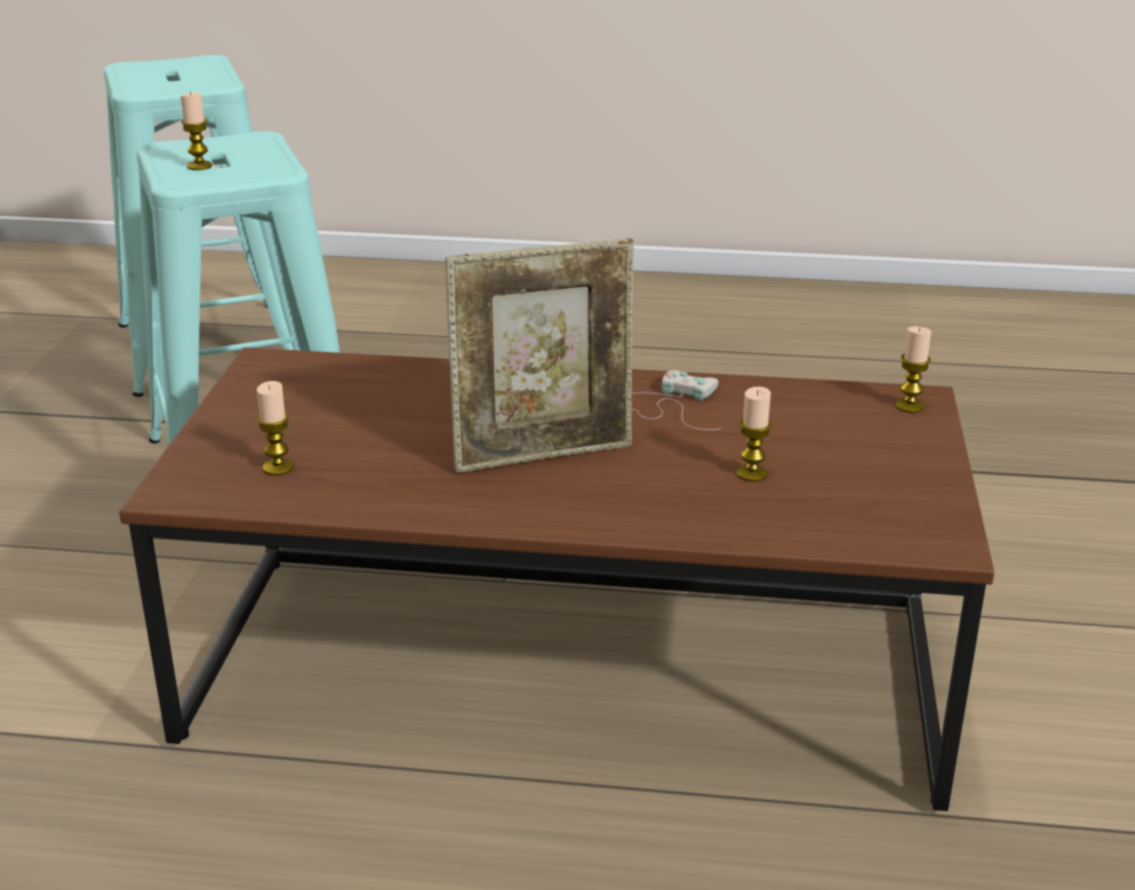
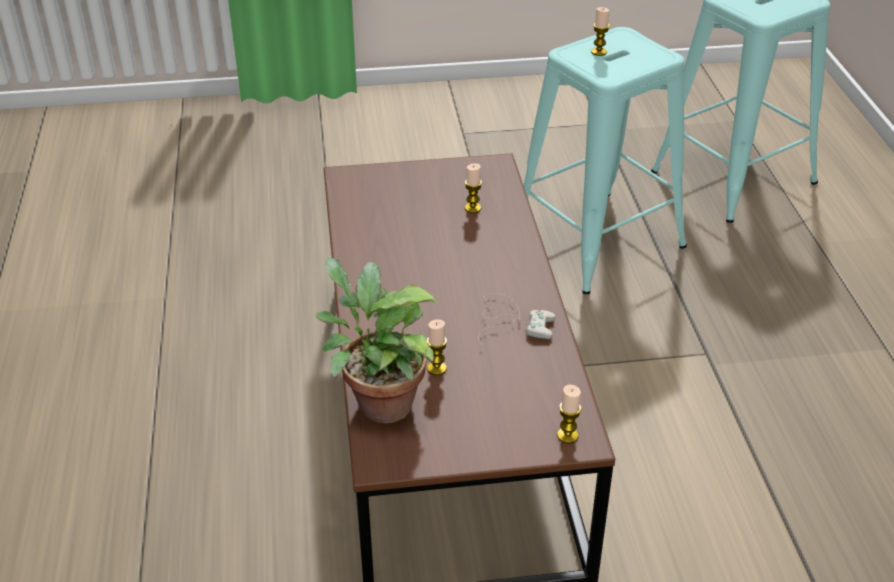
camera: 75 degrees right, 10 degrees up
candle [257,381,294,476] -> candle moved to [465,163,482,213]
picture frame [445,238,634,473] -> none
none -> potted plant [315,258,439,423]

